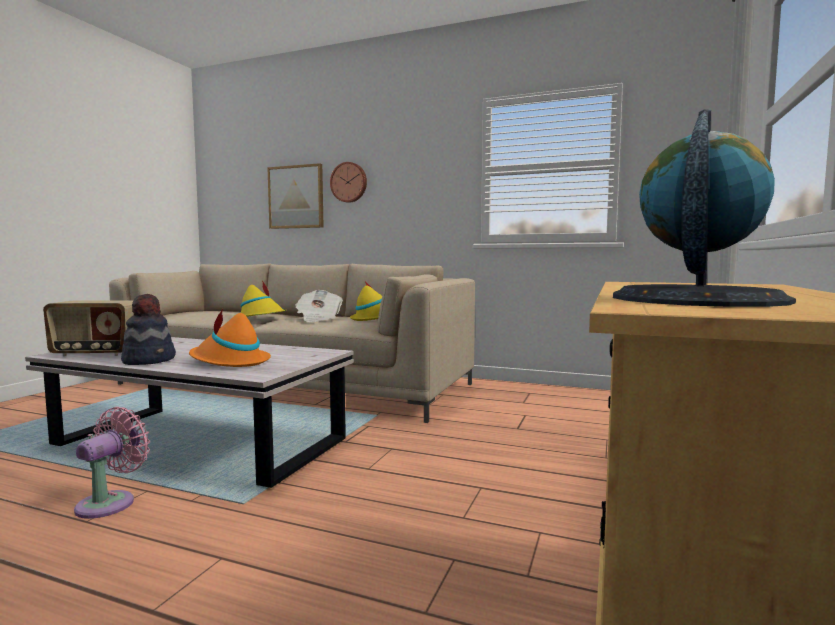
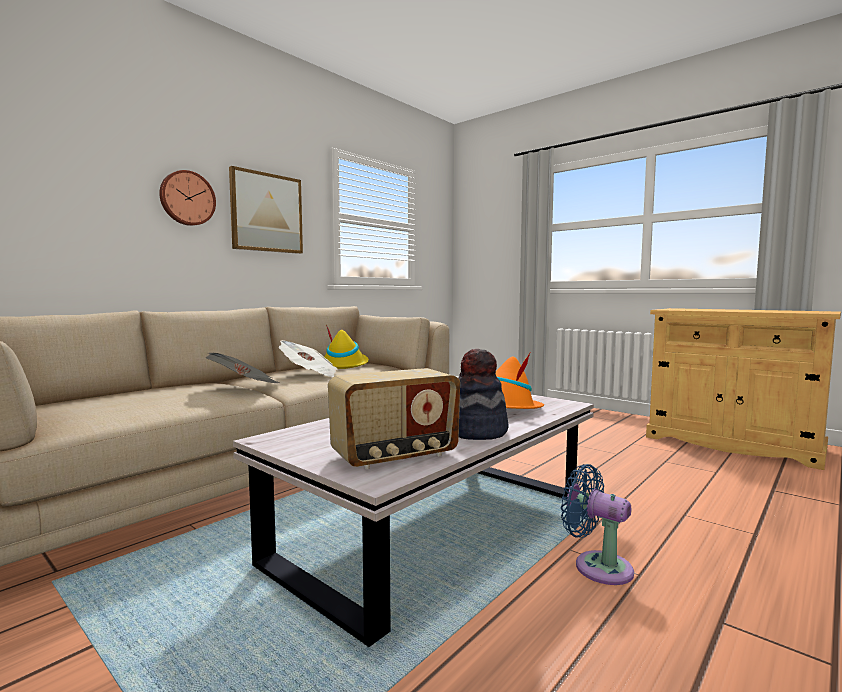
camera: 70 degrees left, 0 degrees up
radio [43,300,134,356] -> radio turned 45 degrees clockwise [328,368,460,469]
pink fan [74,407,150,519] -> blue fan [561,464,634,585]
yellow hat [234,280,287,317] -> newspaper [206,353,280,383]
picture [267,163,324,229] -> picture moved to [229,166,303,254]
globe [613,109,796,307] -> none

